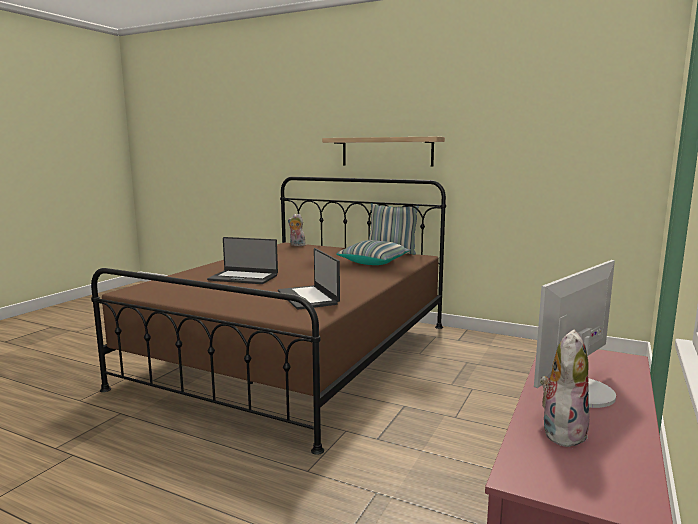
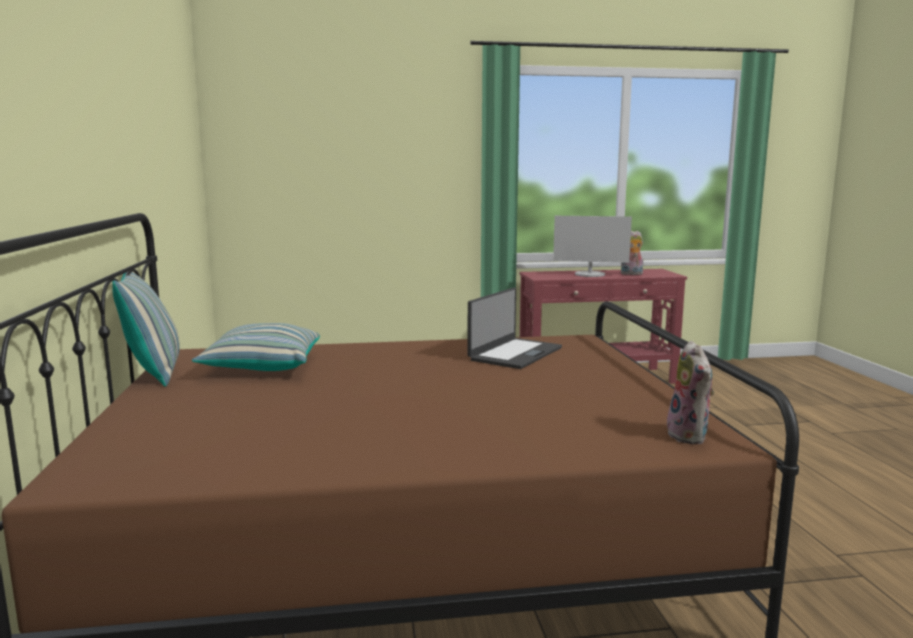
camera: 125 degrees left, 0 degrees up
laptop [207,237,278,284] -> none
plush toy [288,214,306,246] -> plush toy moved to [667,341,714,444]
shelf [322,137,445,167] -> none

